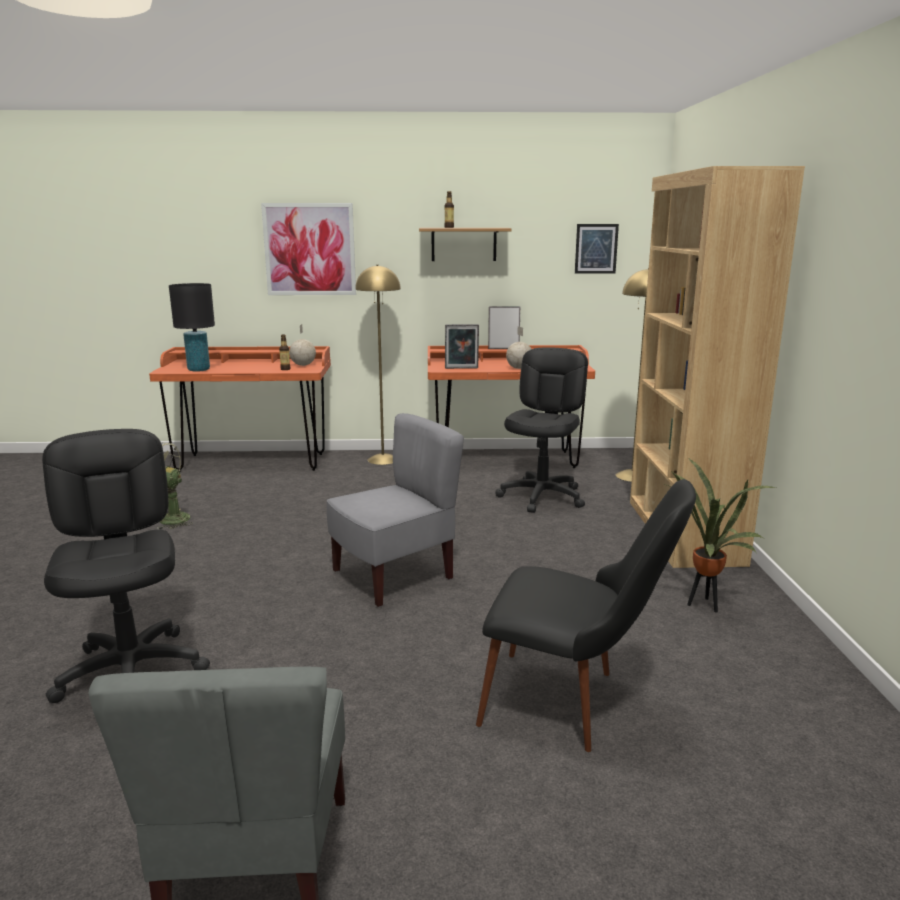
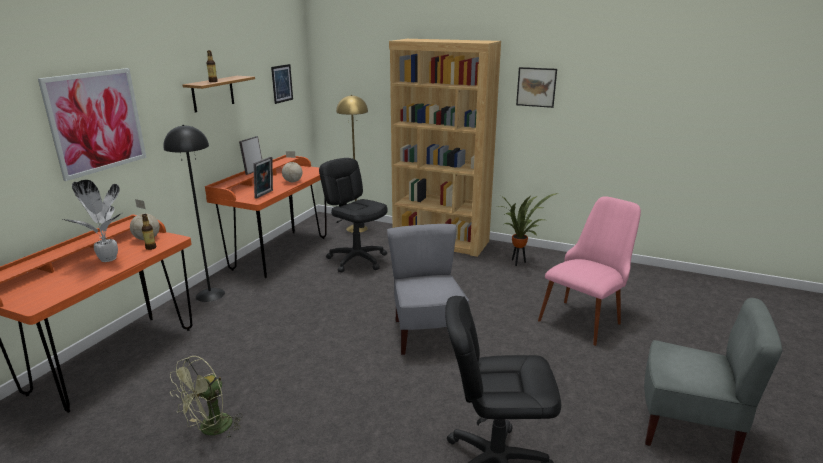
camera: 65 degrees left, 5 degrees up
black table lamp [169,283,215,372] -> none
yellow floor lamp [355,265,401,465] -> black floor lamp [164,125,225,302]
black chair [476,479,696,752] -> pink chair [538,196,641,346]
none -> potted plant [63,180,122,262]
none -> picture [516,67,557,108]

